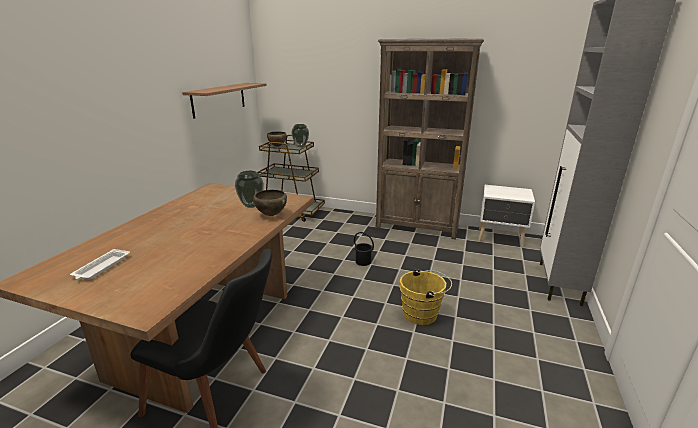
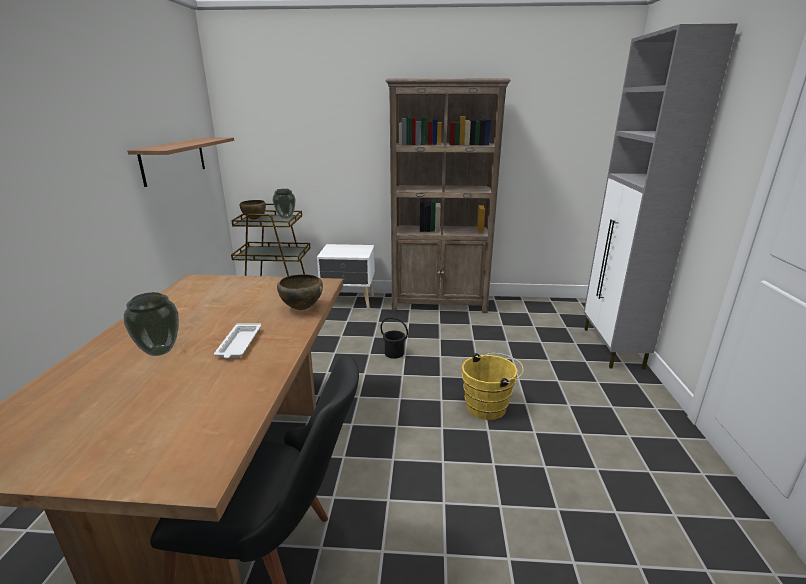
camera: 15 degrees left, 0 degrees up
white tray [70,249,130,280] -> white tray moved to [214,323,261,358]
vase [235,171,264,208] -> vase moved to [124,292,179,356]
white nightstand [478,185,535,248] -> white nightstand moved to [317,244,375,309]

